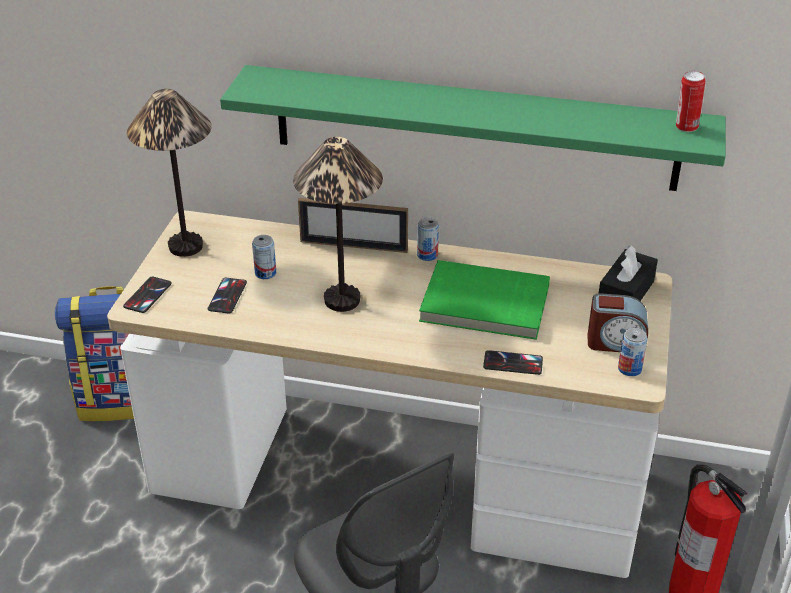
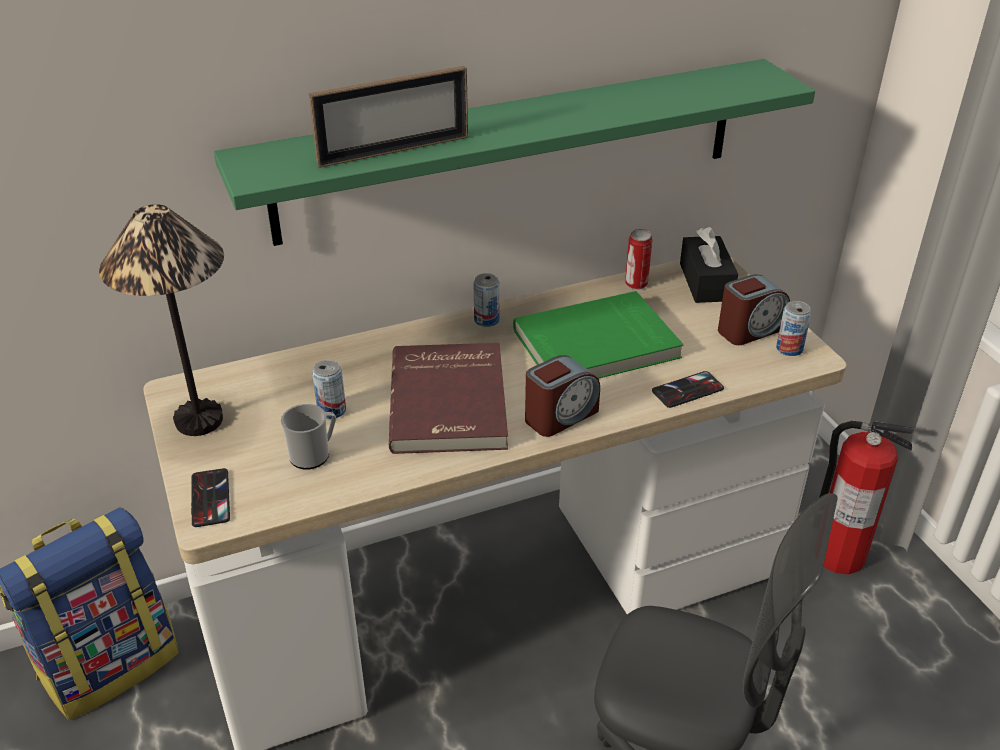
camera: 35 degrees left, 0 degrees up
phone [208,278,247,314] -> mug [281,404,336,470]
table lamp [293,137,383,312] -> red book [389,343,508,454]
picture frame [298,198,408,253] -> picture frame moved to [309,66,468,168]
can [676,71,705,132] -> can moved to [625,229,652,290]
none -> alarm clock [525,355,600,437]

